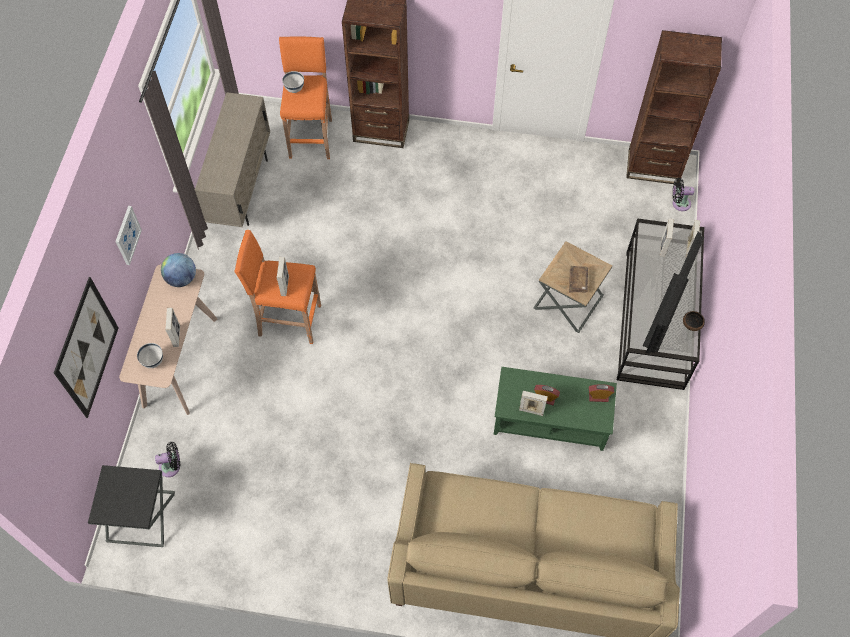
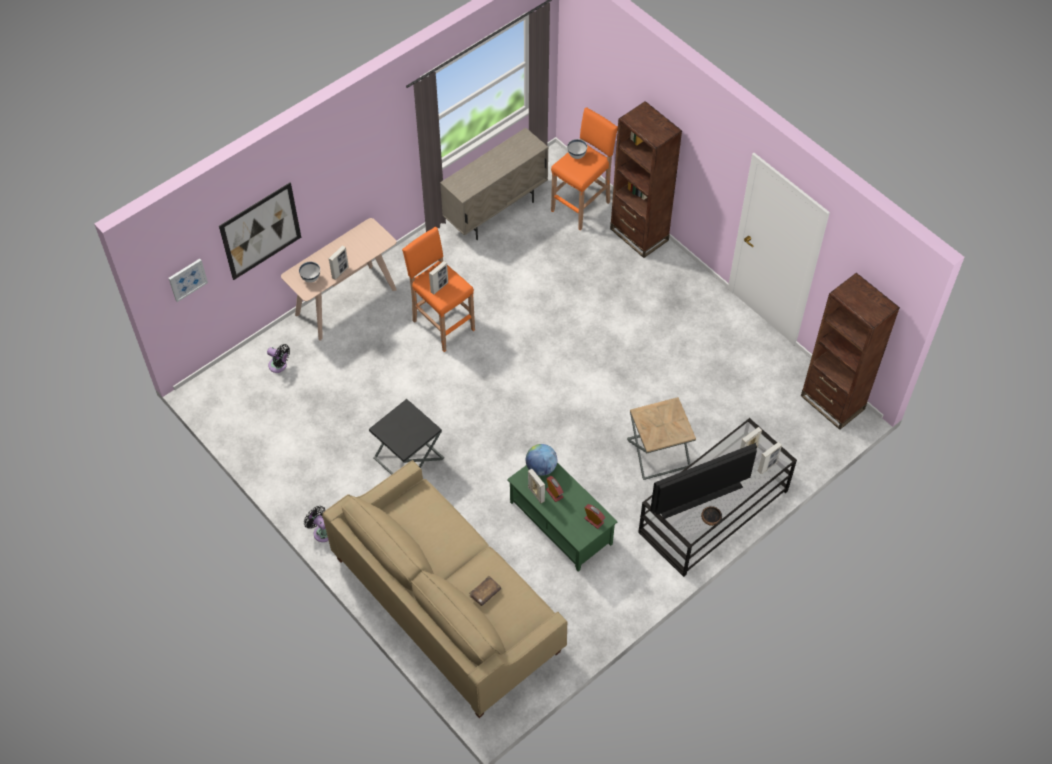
camera: 40 degrees right, 5 degrees down
black side table [88,465,175,547] -> black side table moved to [369,399,444,475]
picture [115,206,142,265] -> picture moved to [169,259,208,302]
globe [161,253,196,287] -> globe moved to [526,444,557,476]
brown book [569,266,588,293] -> brown book moved to [469,576,501,606]
black fan [673,178,694,211] -> black fan moved to [304,506,329,542]

